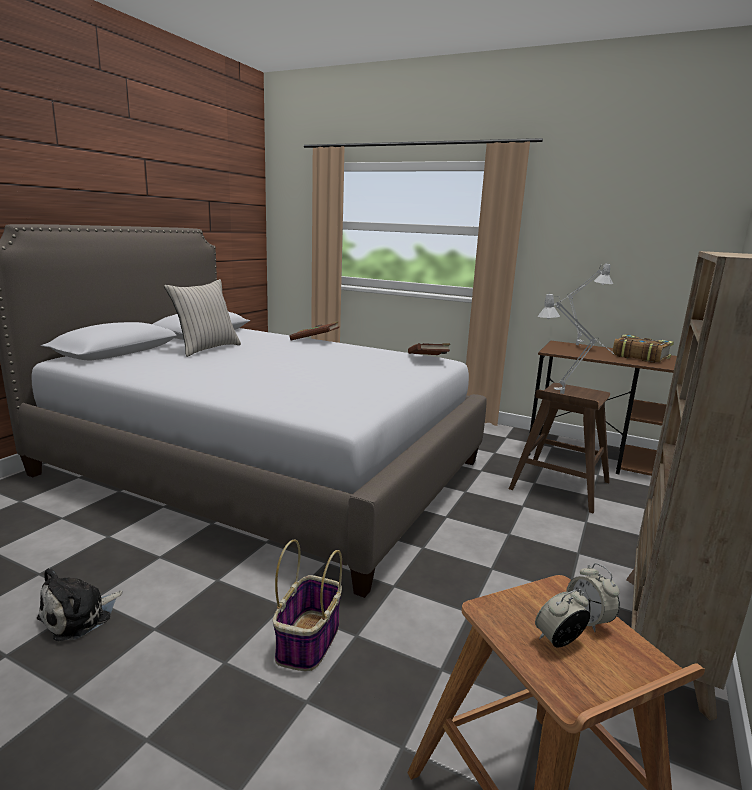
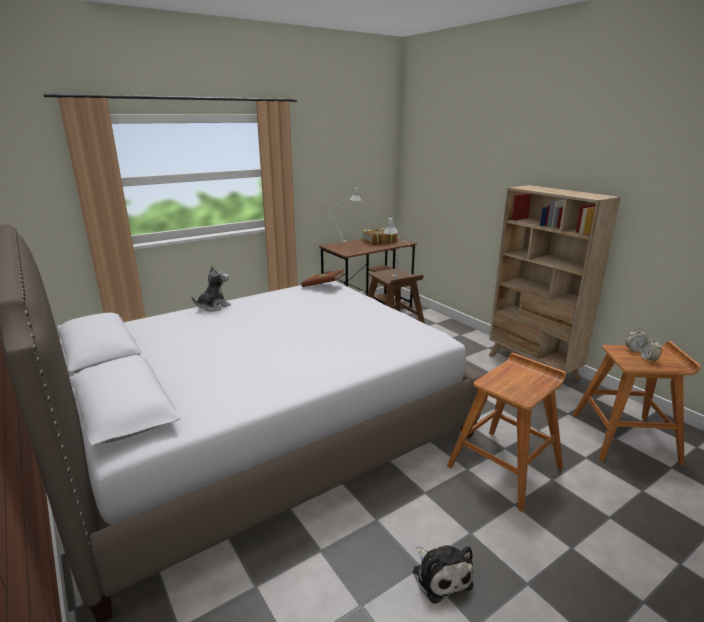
camera: 60 degrees left, 5 degrees up
beige pillow [164,279,241,357] -> none
basket [273,539,342,671] -> brown stool [447,353,566,512]
brown book [290,321,339,341] -> plush toy [192,266,231,311]

